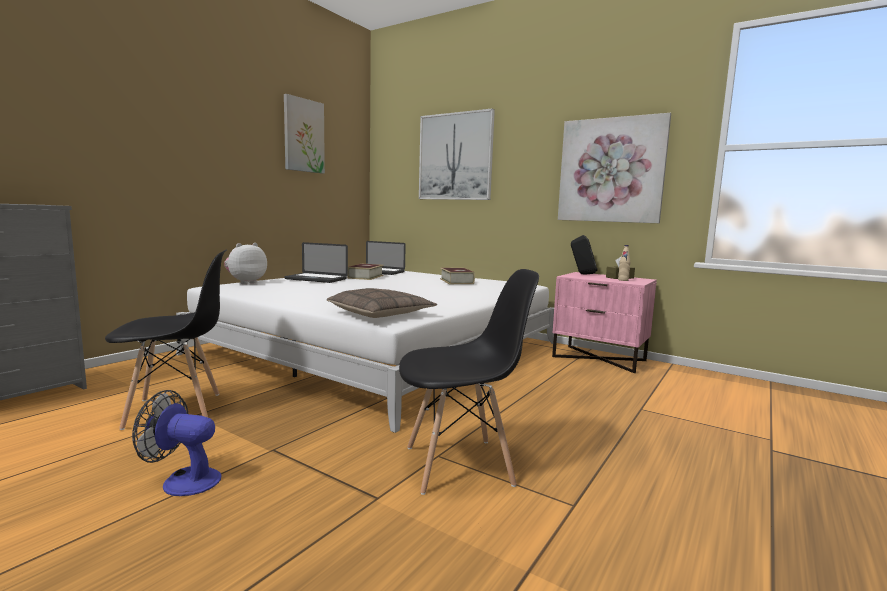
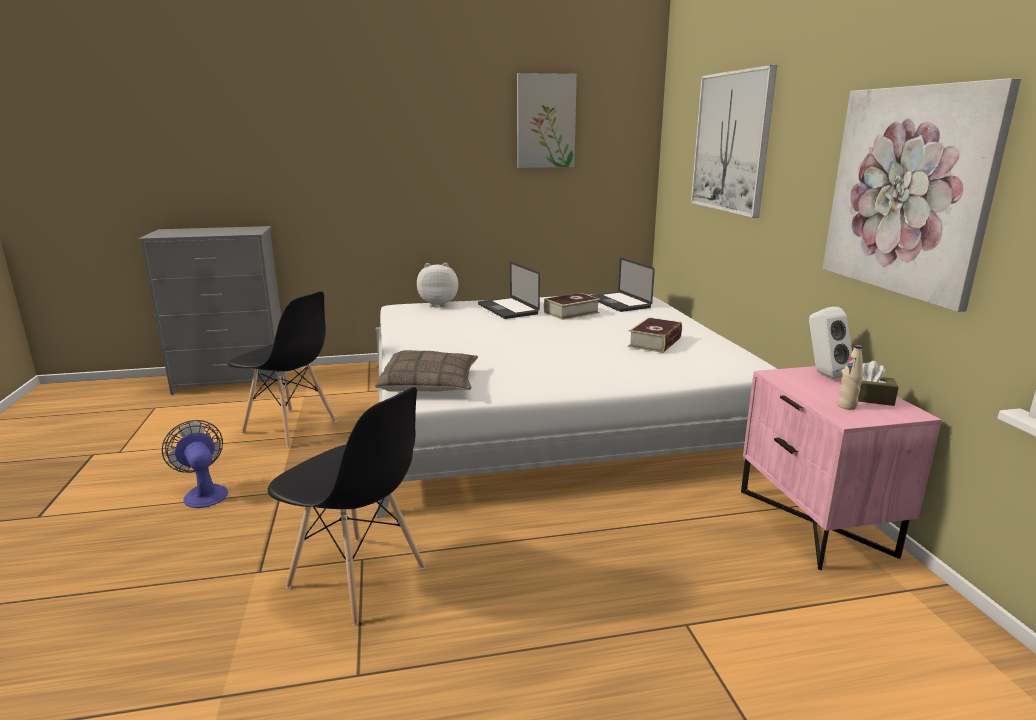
camera: 45 degrees right, 10 degrees up
black speaker [571,235,598,275] -> white speaker [809,307,852,379]

